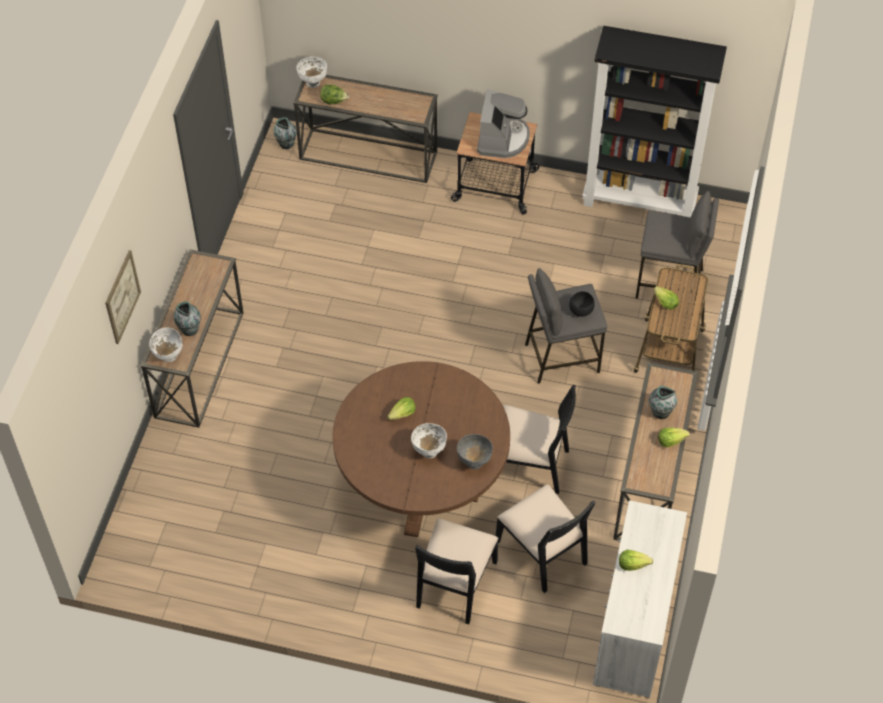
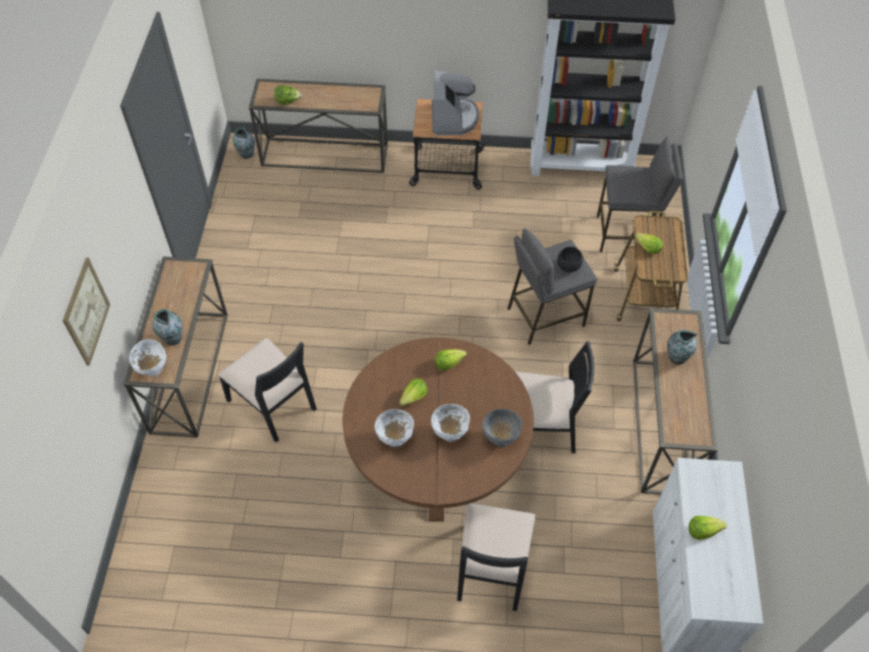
camera: 10 degrees left, 0 degrees up
white bowl [296,57,327,88] -> white bowl moved to [375,409,414,447]
black chair [495,484,595,593] -> black chair moved to [218,338,317,443]
lettuce [658,428,690,447] -> lettuce moved to [435,349,467,371]

